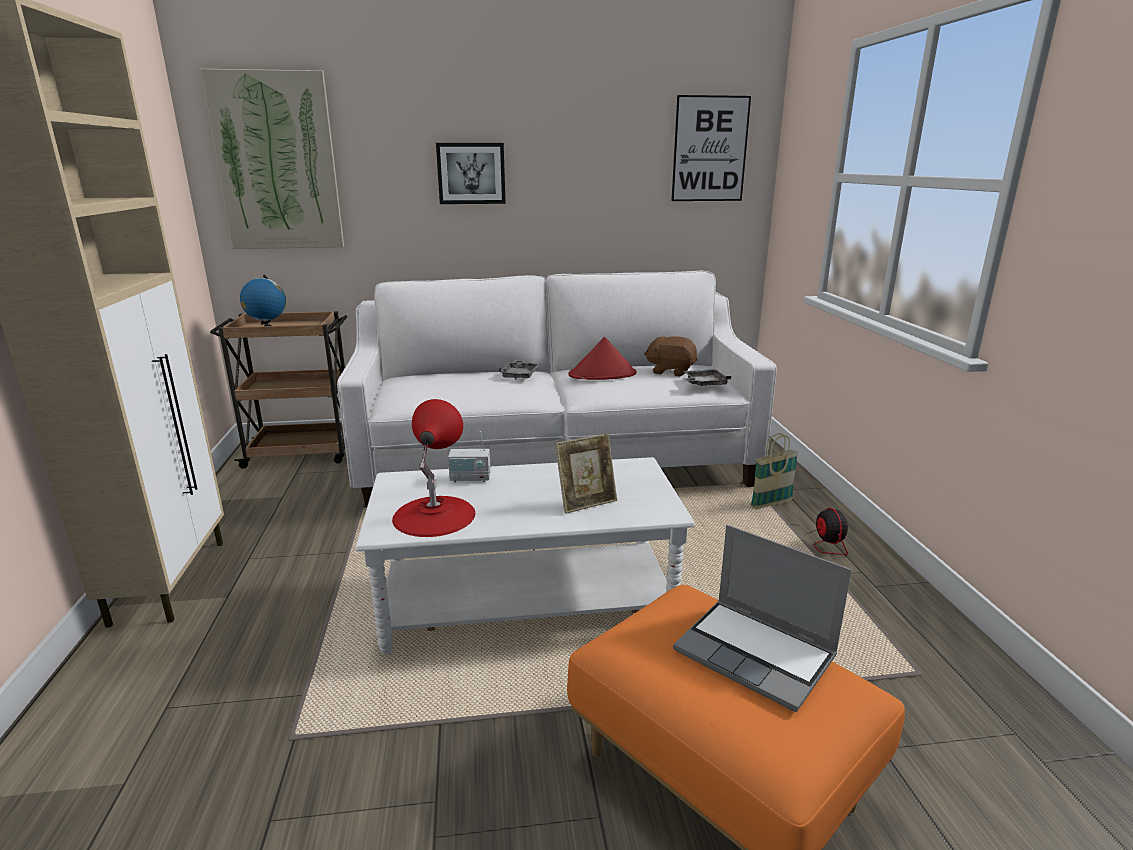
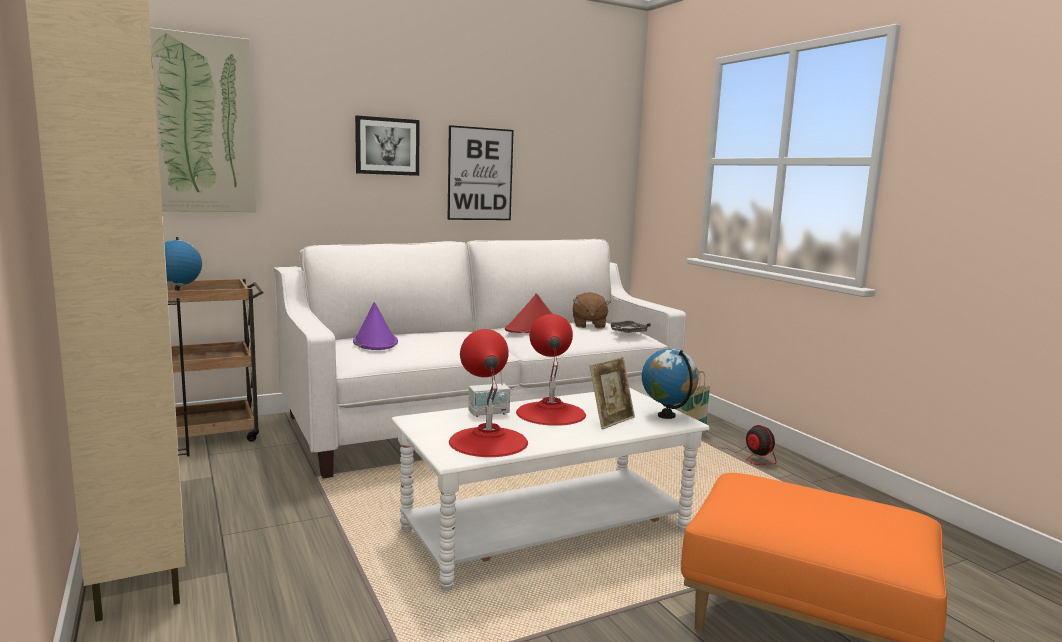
camera: 20 degrees left, 10 degrees down
grey tray [499,360,541,379] -> none
brown plush toy [644,336,698,376] -> brown plush toy turned 90 degrees counterclockwise [573,292,611,329]
picture [671,95,751,201] -> picture moved to [448,125,514,220]
laptop [673,525,852,712] -> none
none -> purple hat [353,302,398,350]
none -> red table lamp [516,314,586,426]
none -> globe [642,349,699,419]

